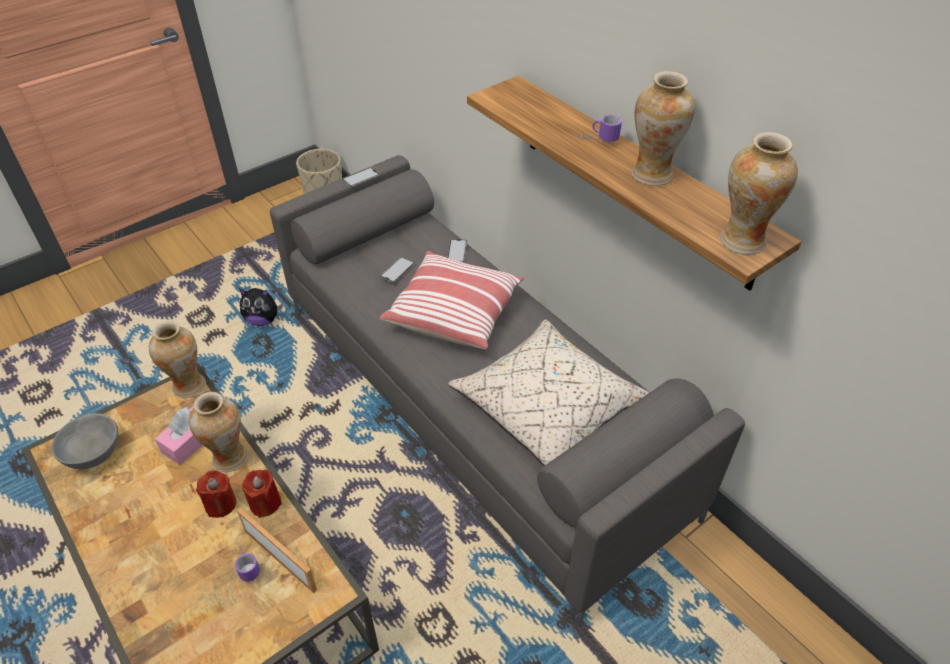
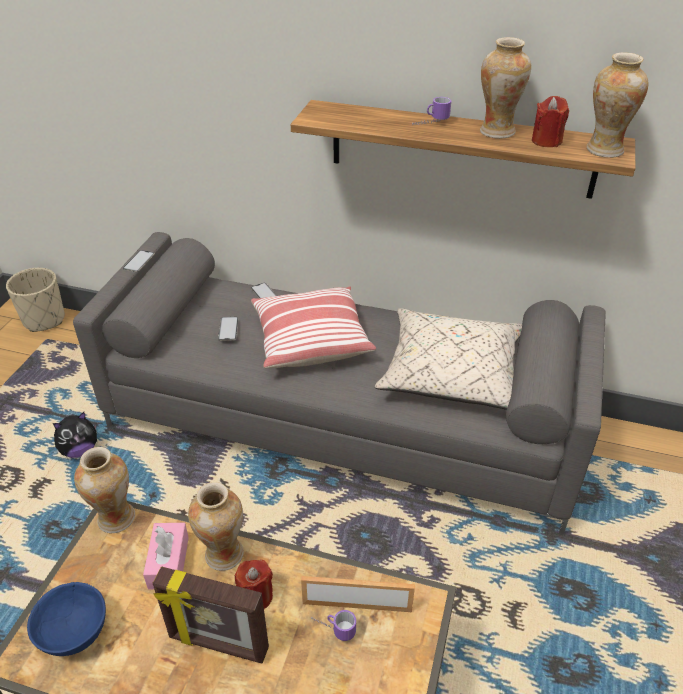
camera: 35 degrees left, 5 degrees down
grey bowl [51,413,118,469] -> blue bowl [27,582,106,656]
red candle [242,470,282,518] -> red candle moved to [532,96,569,147]
none -> picture frame [153,567,269,663]

